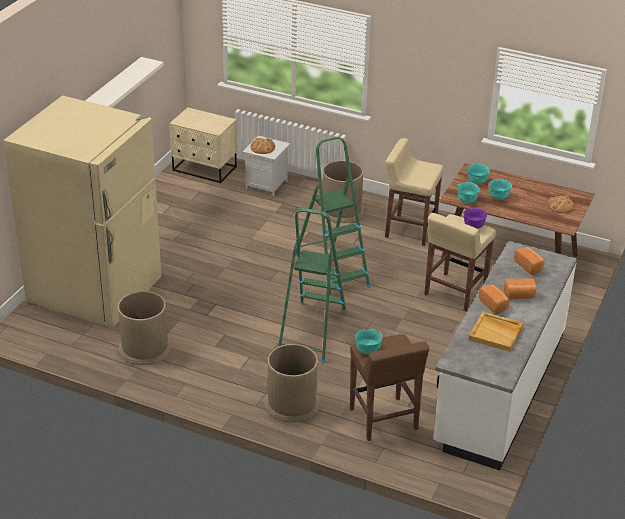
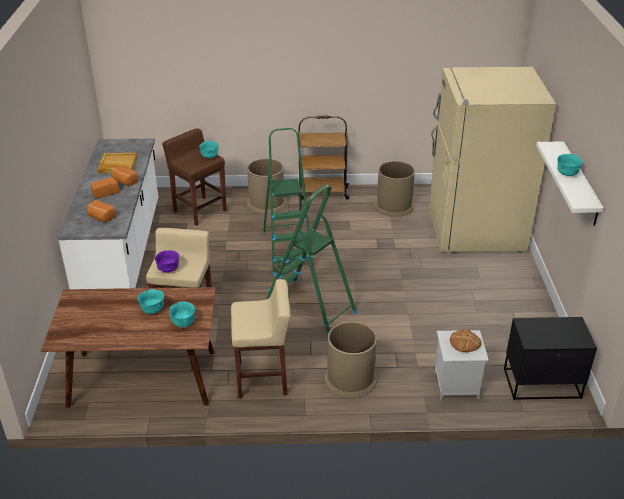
camera: 155 degrees right, 0 degrees up
beige nightstand [169,107,237,184] -> black nightstand [504,317,597,400]
turquoise bowl [457,182,480,203] -> turquoise bowl moved to [557,154,583,176]
bread [547,195,575,213] -> none
none -> brown cart [298,115,350,200]

